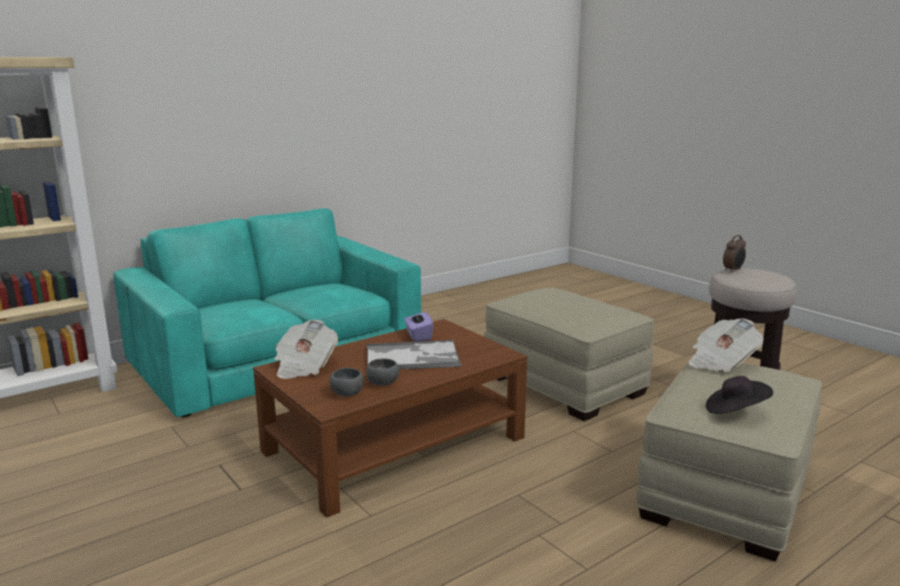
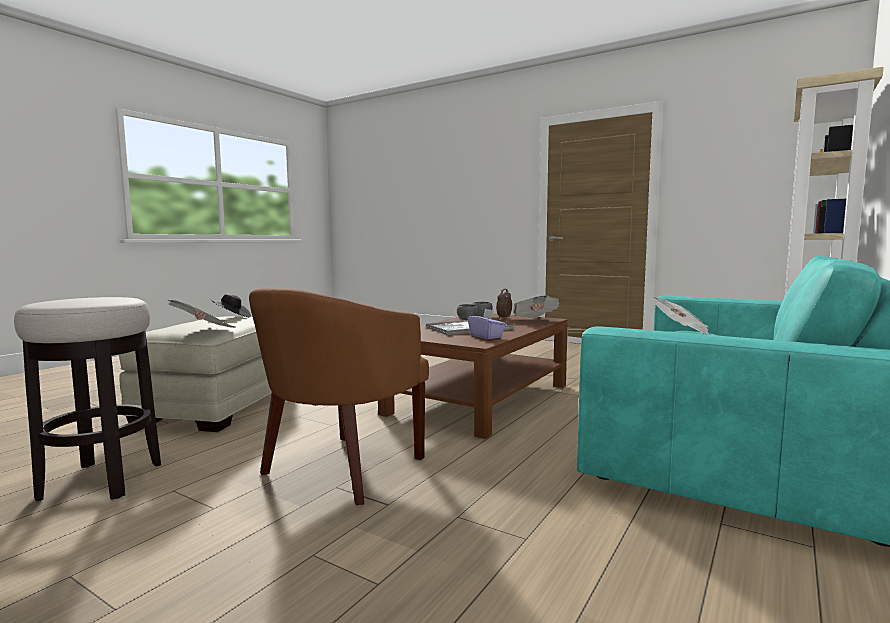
camera: 160 degrees right, 10 degrees down
beige ottoman [484,287,654,421] -> brown armchair [249,288,429,505]
alarm clock [723,235,746,273] -> alarm clock moved to [496,289,512,319]
none -> newspaper [652,296,709,335]

